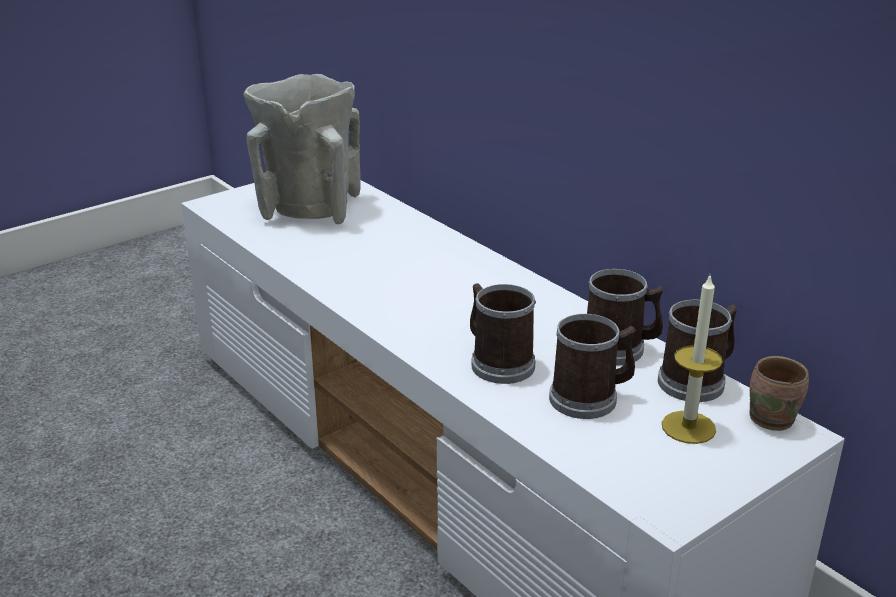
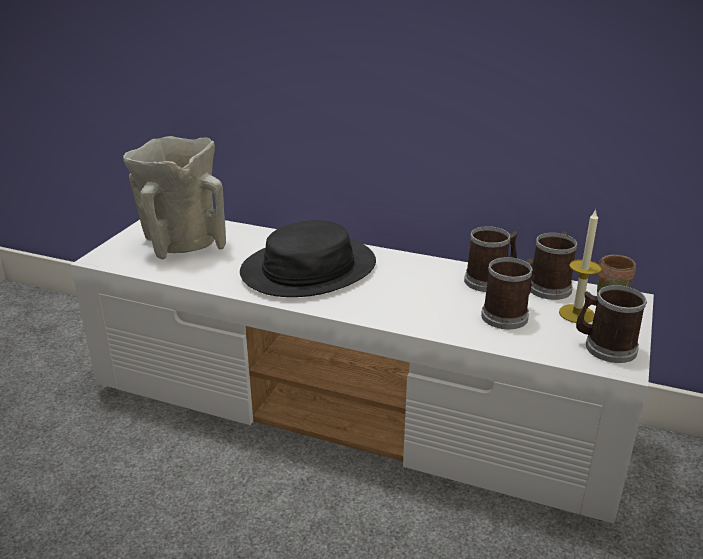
camera: 30 degrees left, 0 degrees up
mug [470,283,536,384] -> mug moved to [576,285,647,363]
none -> black hat [240,220,376,297]

